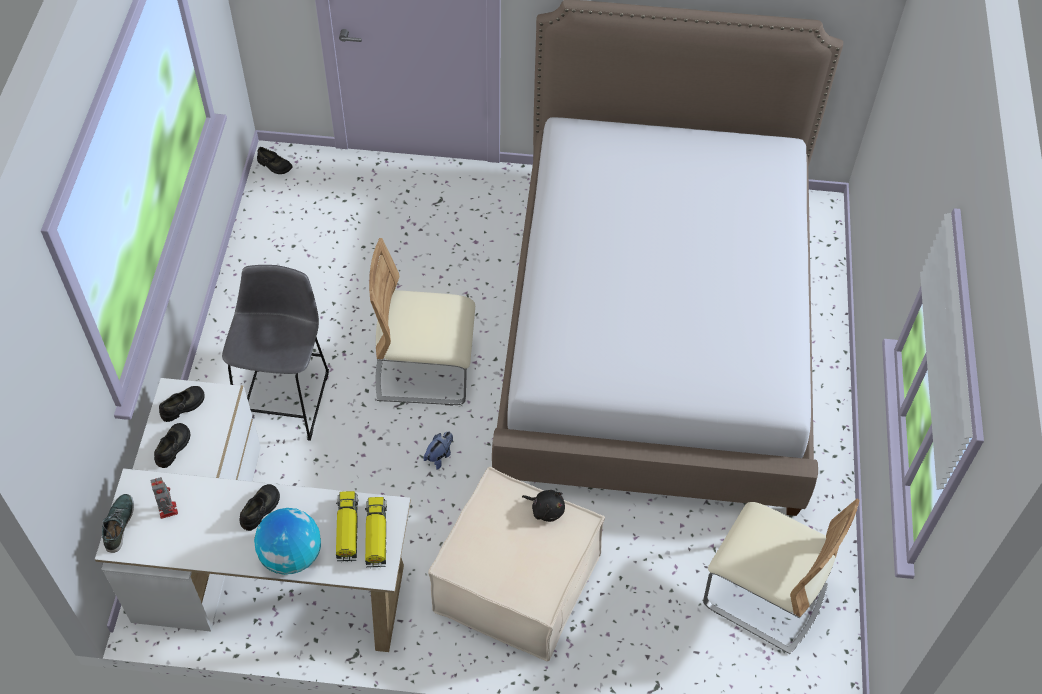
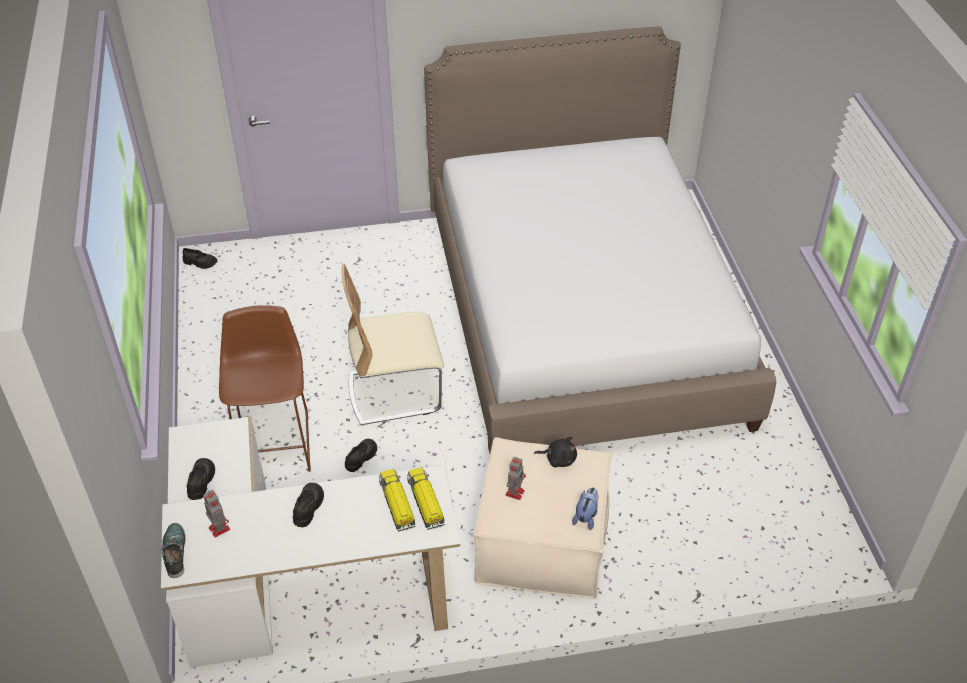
camera: 15 degrees left, 10 degrees down
black shoe [159,386,205,422] -> black shoe moved to [345,439,377,472]
grey stool [222,265,329,441] -> brown stool [219,305,311,472]
globe [254,508,321,575] -> none
plush toy [423,431,453,469] -> plush toy moved to [572,487,598,530]
beige chair [703,499,860,654] -> none
none -> toy robot [506,457,526,500]

